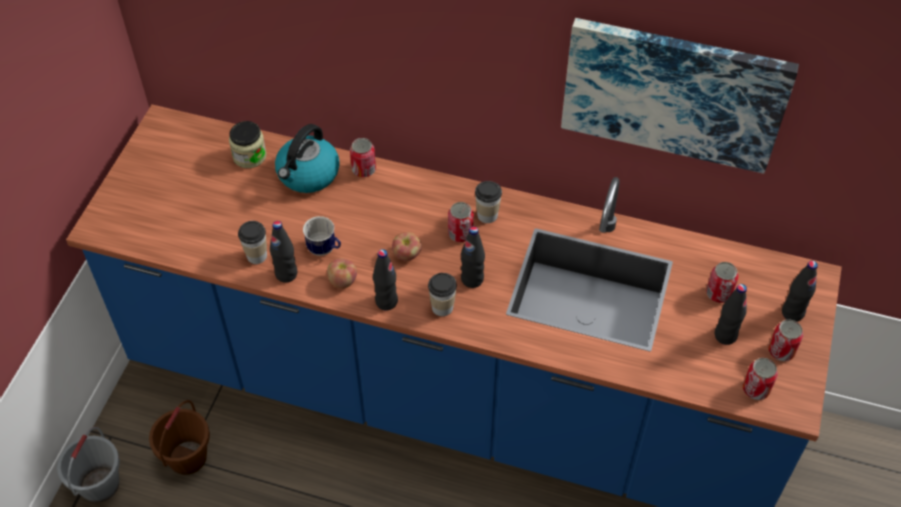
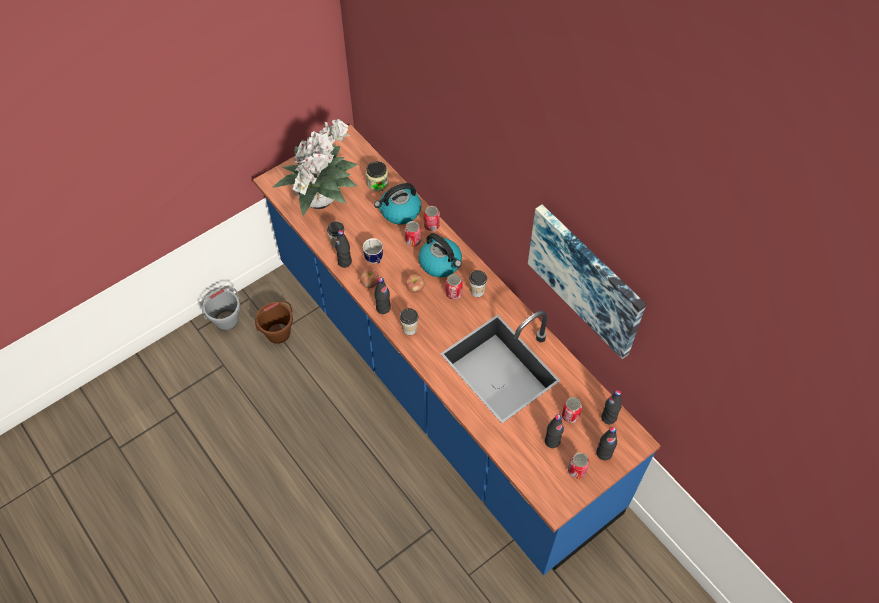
camera: 35 degrees right, 5 degrees up
black bottle [461,226,485,288] -> black bottle moved to [601,390,622,424]
can [743,358,778,400] -> can moved to [405,221,421,246]
none -> potted plant [272,119,358,216]
none -> kettle [419,233,462,277]

